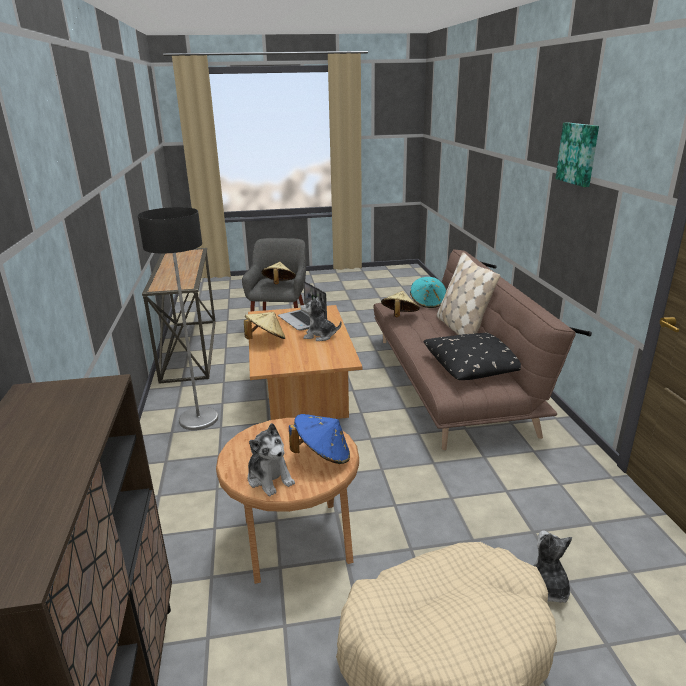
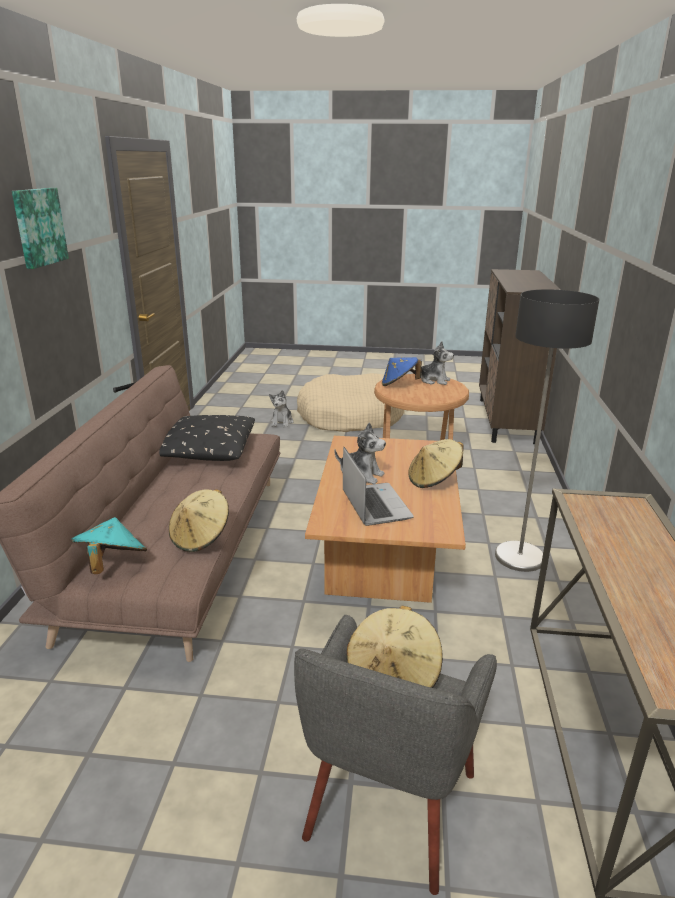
camera: 165 degrees left, 0 degrees up
plush toy [248,423,295,496] -> plush toy turned 135 degrees clockwise [415,341,454,385]
beige pillow [437,252,500,335] -> none

